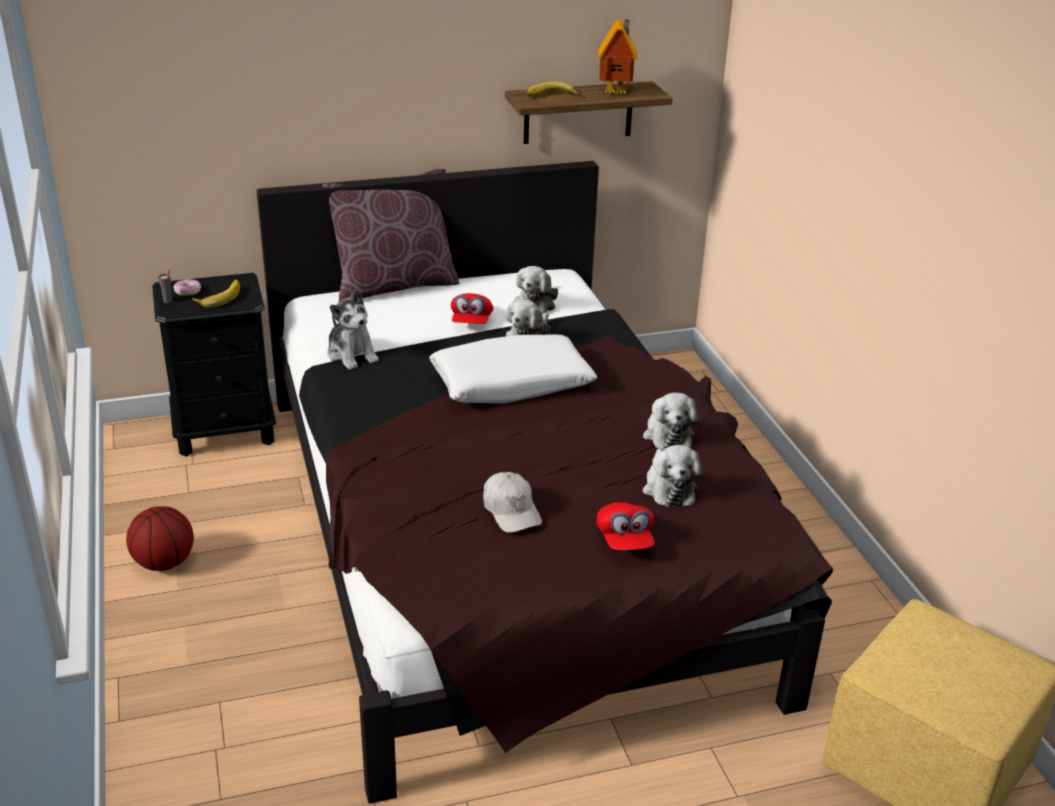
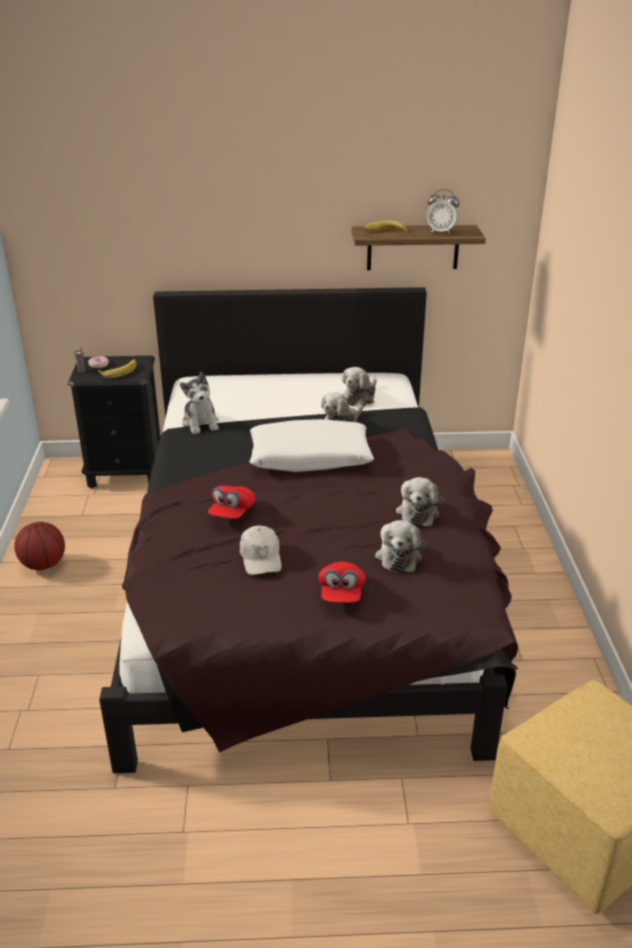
camera: 15 degrees right, 0 degrees up
brown pillow [322,169,459,301] -> none
red cap [451,293,493,324] -> red cap moved to [208,485,255,519]
toy house [598,19,637,94] -> alarm clock [427,189,459,234]

